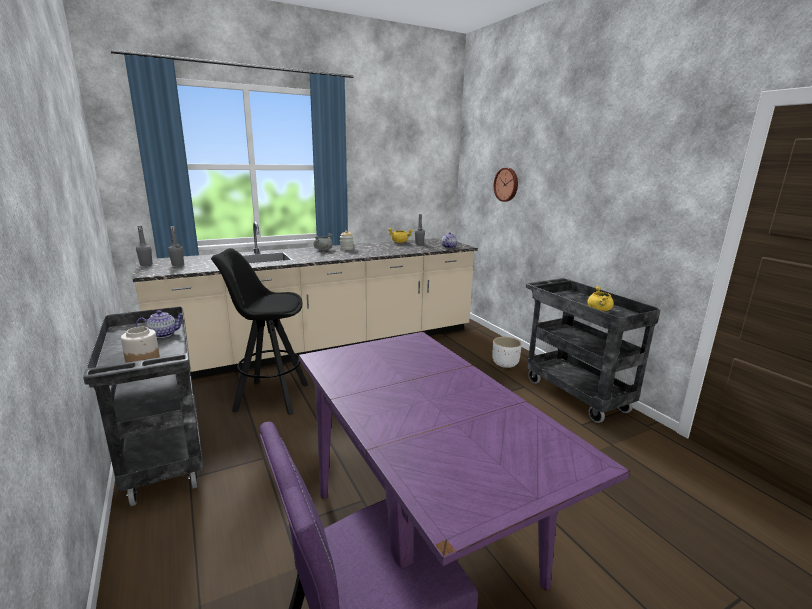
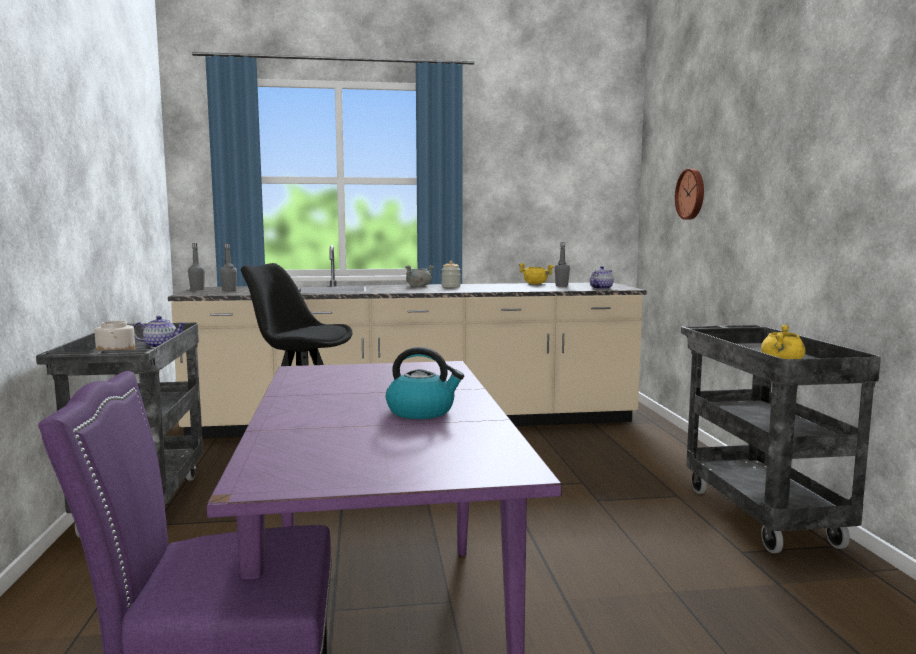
camera: 20 degrees right, 10 degrees down
white planter [492,337,522,368] -> none
none -> kettle [386,347,464,419]

